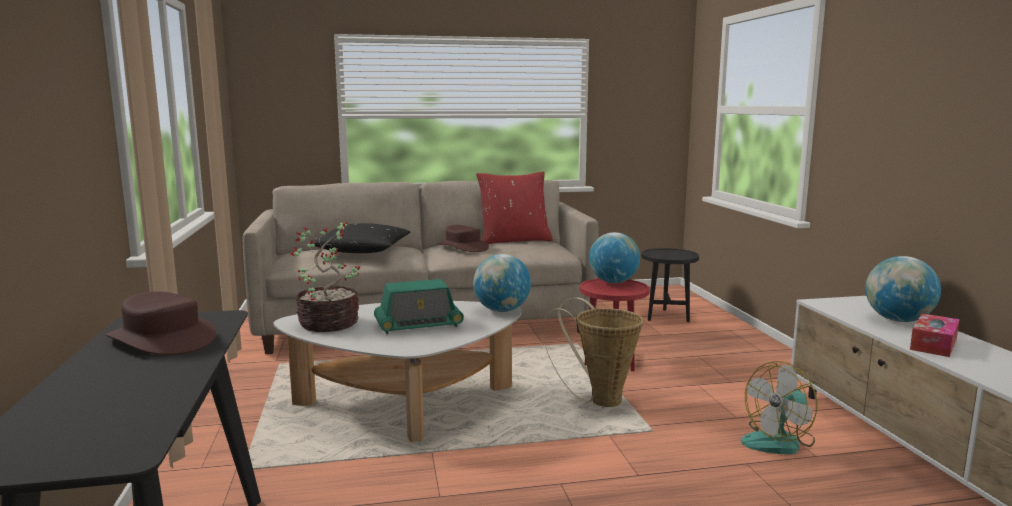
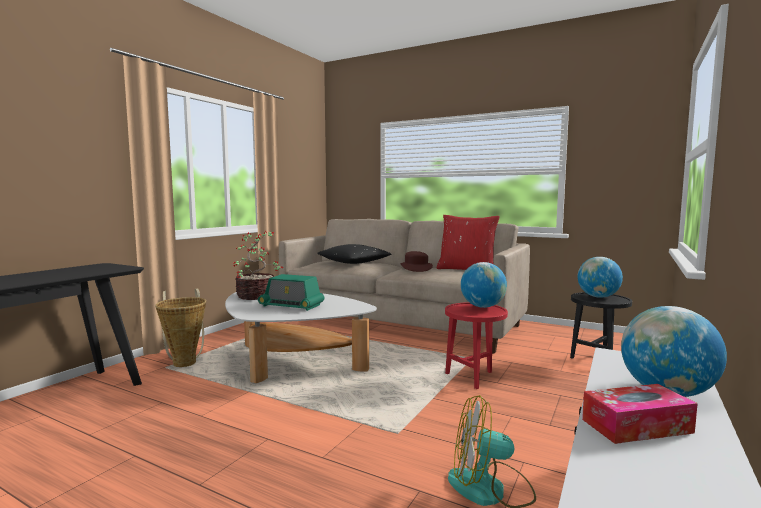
camera: 40 degrees right, 5 degrees down
brown hat [106,291,217,355] -> none
globe [473,254,531,312] -> globe moved to [578,257,623,298]
basket [542,297,643,407] -> basket moved to [155,289,206,367]

